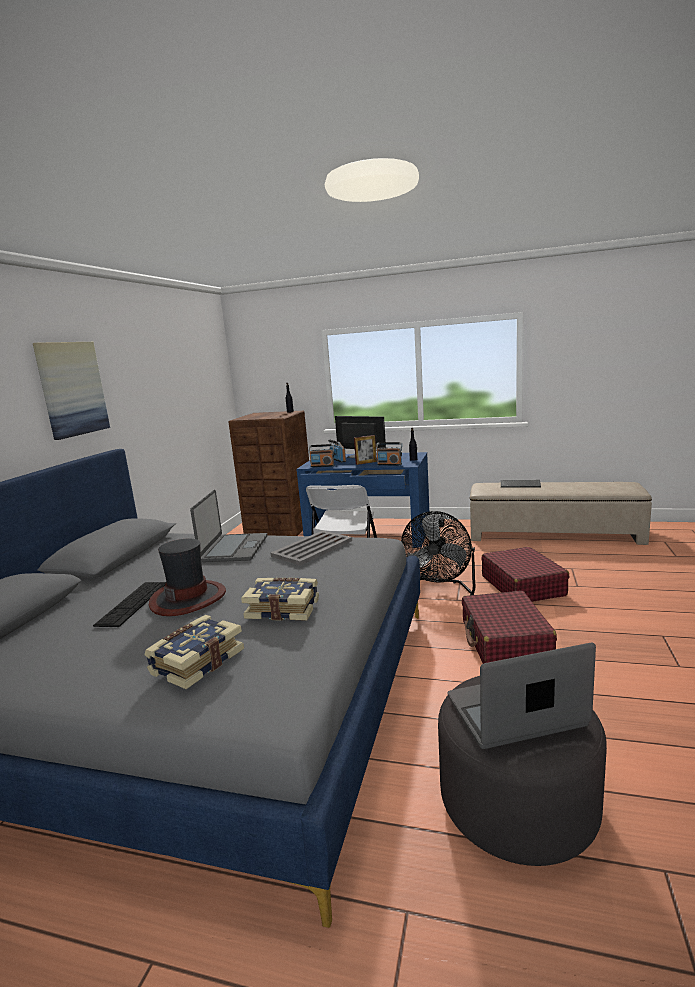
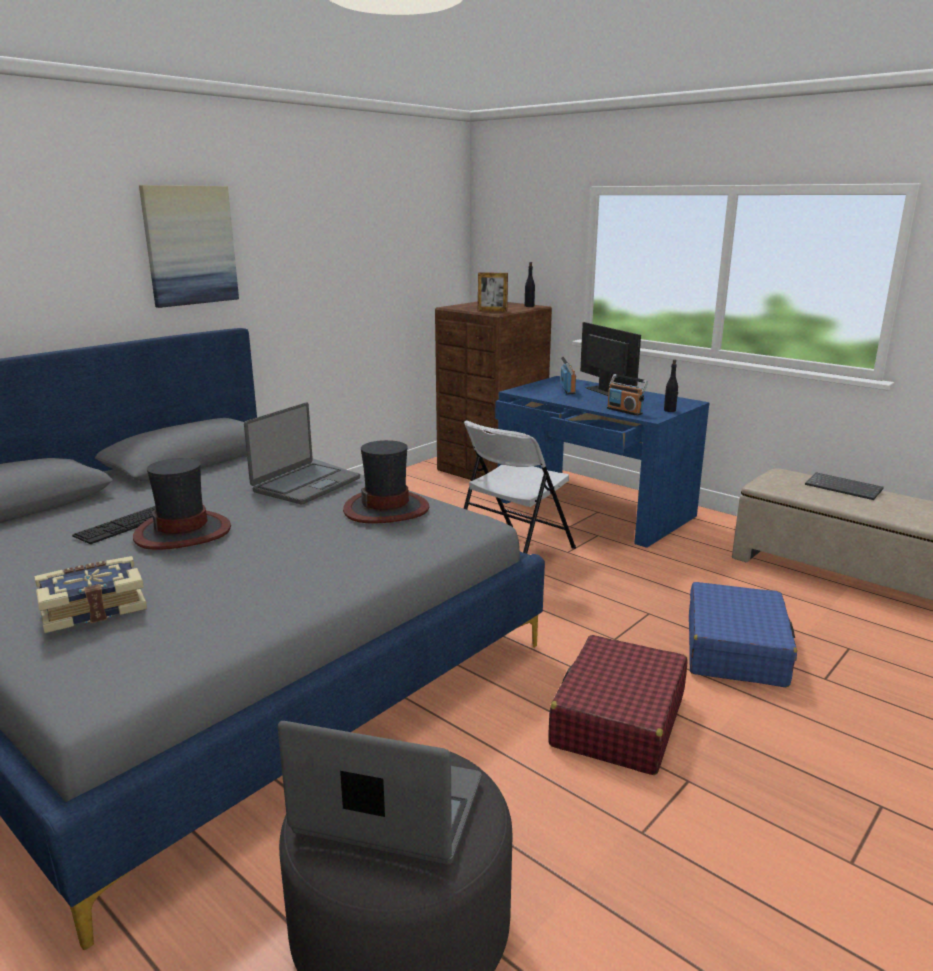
camera: 25 degrees right, 5 degrees up
book [241,578,319,621] -> none
grey tray [271,530,352,566] -> hat [343,440,429,524]
radio [309,444,335,467] -> none
picture frame [354,435,377,465] -> picture frame moved to [478,272,508,312]
black fan [401,511,475,595] -> none
red suitcase [481,547,569,602] -> blue suitcase [689,582,797,687]

